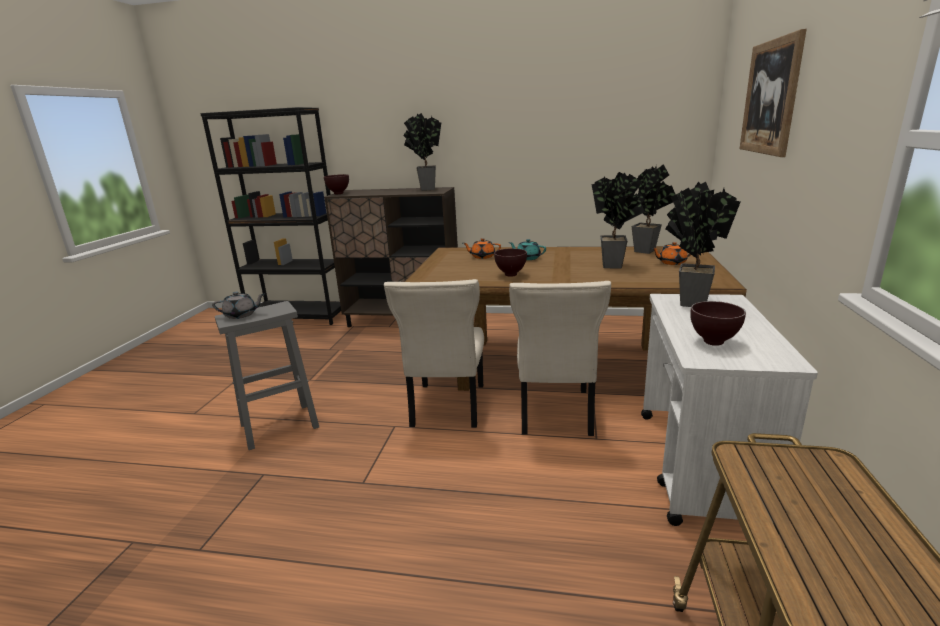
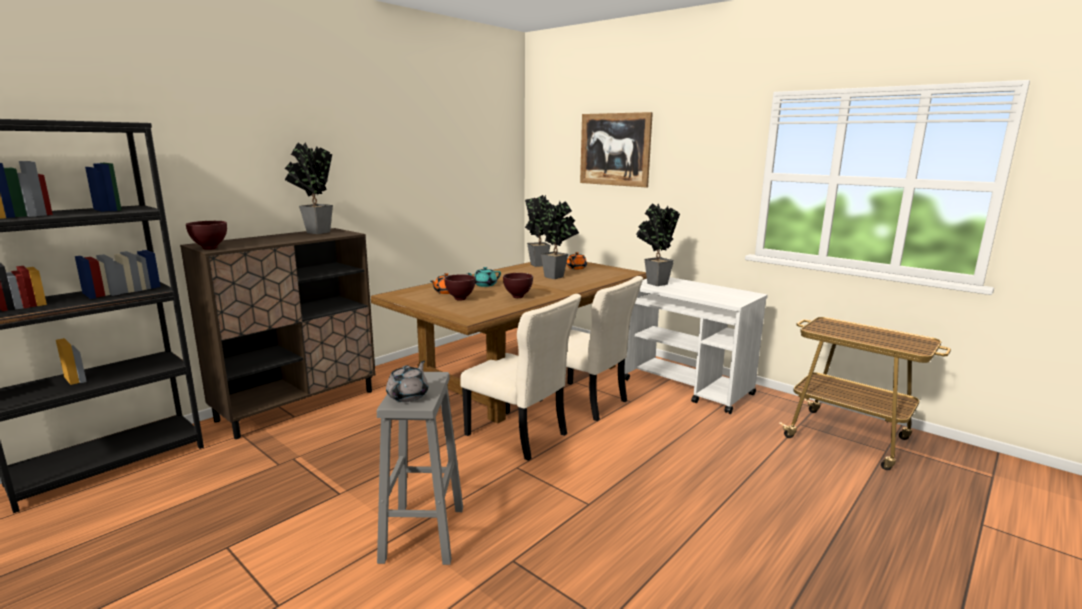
camera: 60 degrees left, 5 degrees down
brown bowl [690,301,746,346] -> brown bowl moved to [444,274,475,301]

